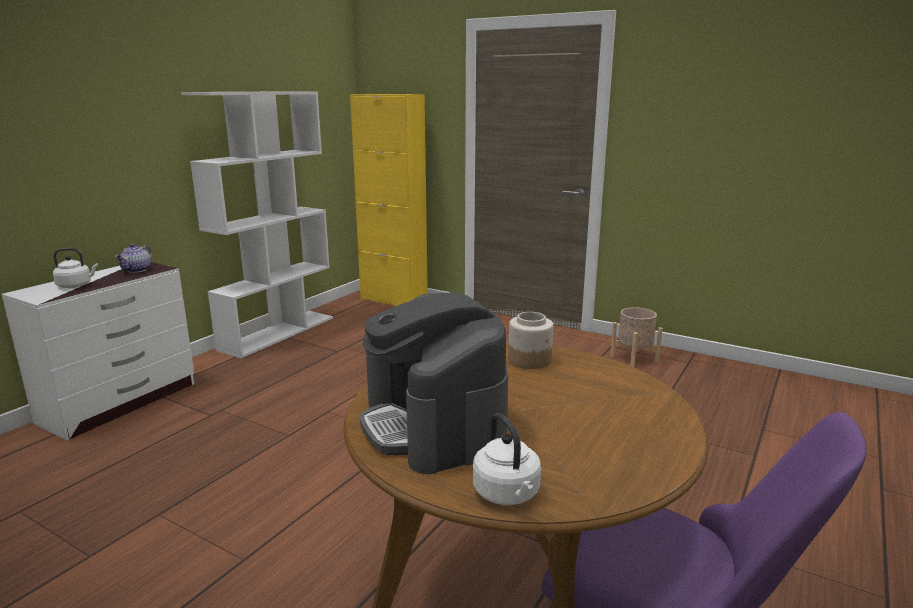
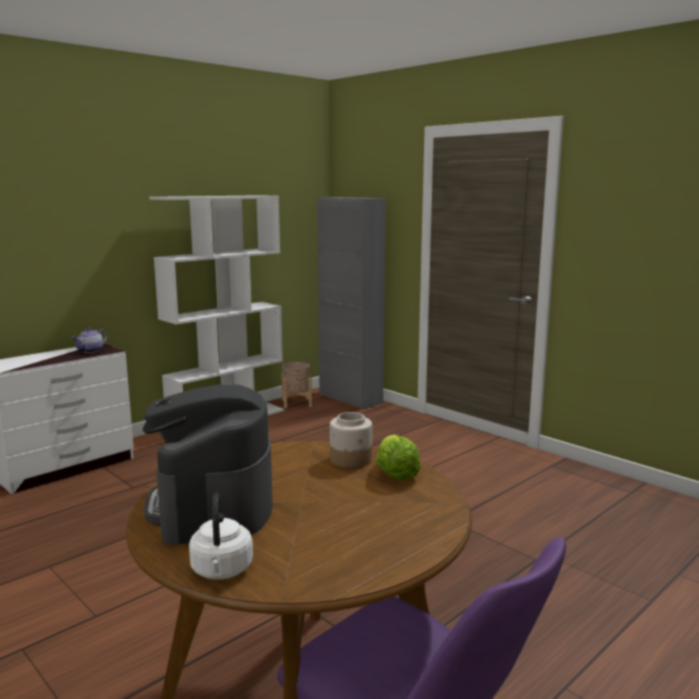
camera: 15 degrees right, 5 degrees down
white kettle [53,248,98,288] -> none
yellow cabinet [350,94,428,306] -> grey cabinet [317,197,386,409]
beige planter [610,307,663,367] -> beige planter moved to [281,362,312,409]
none -> lettuce [376,435,421,480]

